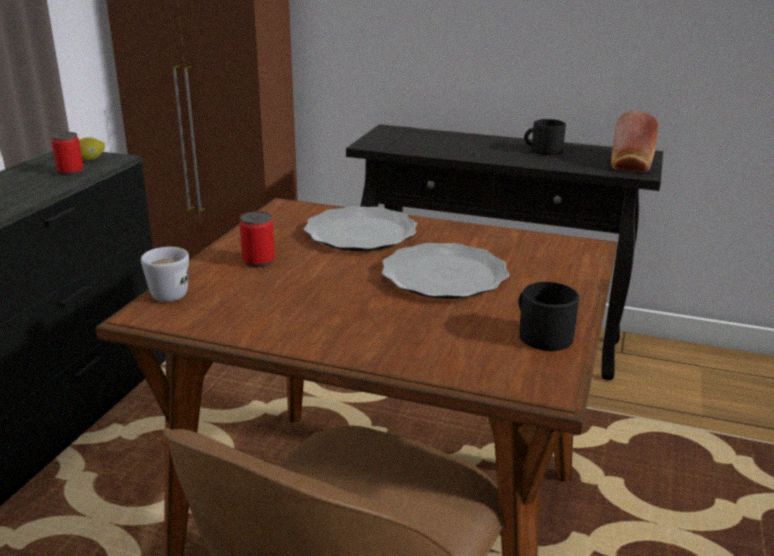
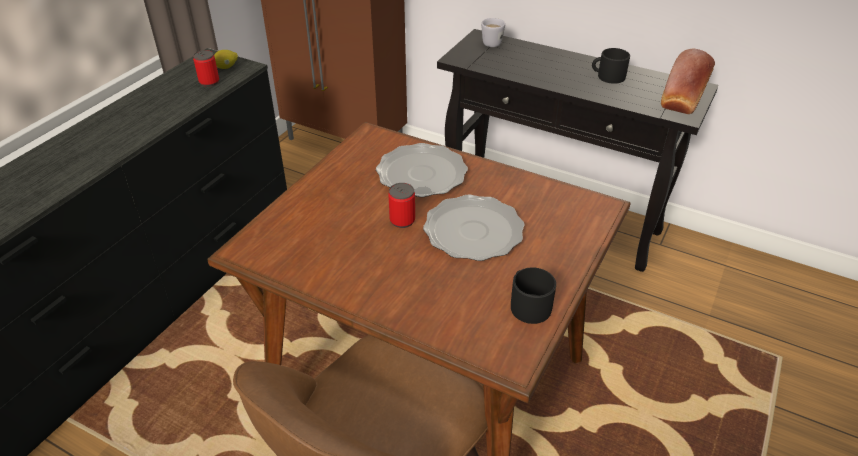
camera: 10 degrees right, 15 degrees up
white mug [141,247,189,302] -> white mug moved to [481,18,505,47]
can [240,211,275,267] -> can moved to [388,183,415,228]

